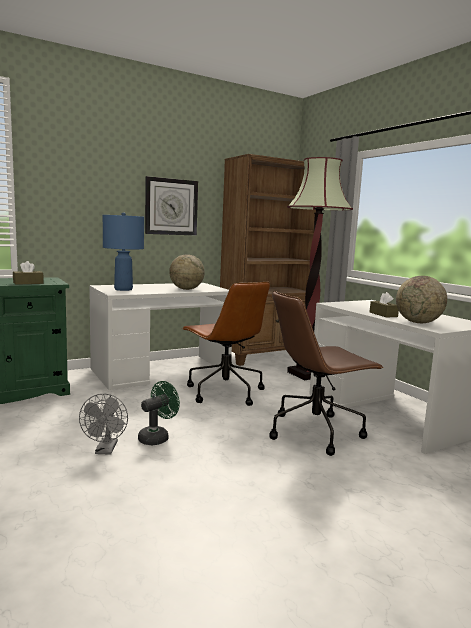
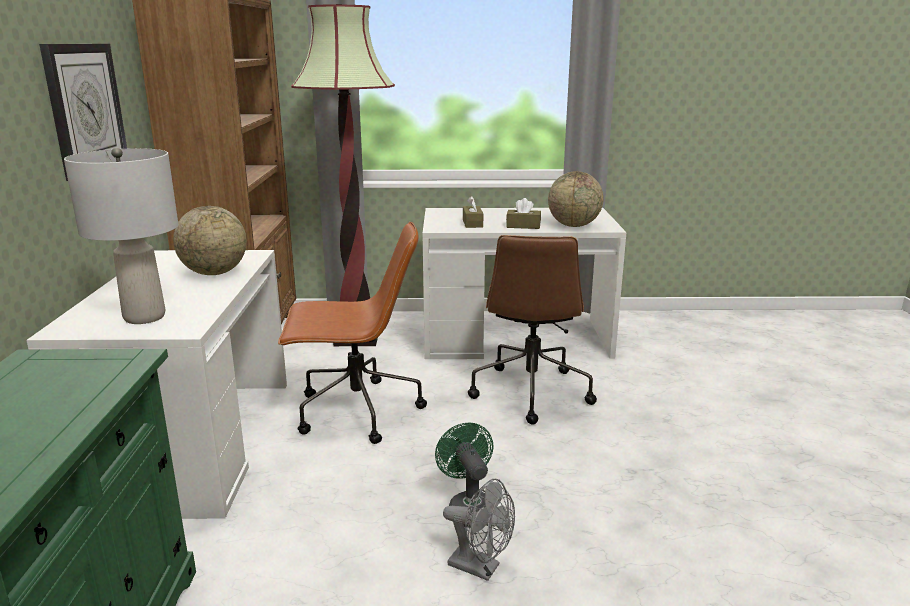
camera: 60 degrees left, 10 degrees up
brown tissue box [13,261,44,285] -> brown tissue box moved to [463,196,483,228]
blue table lamp [103,212,144,291] -> grey table lamp [64,147,179,324]

